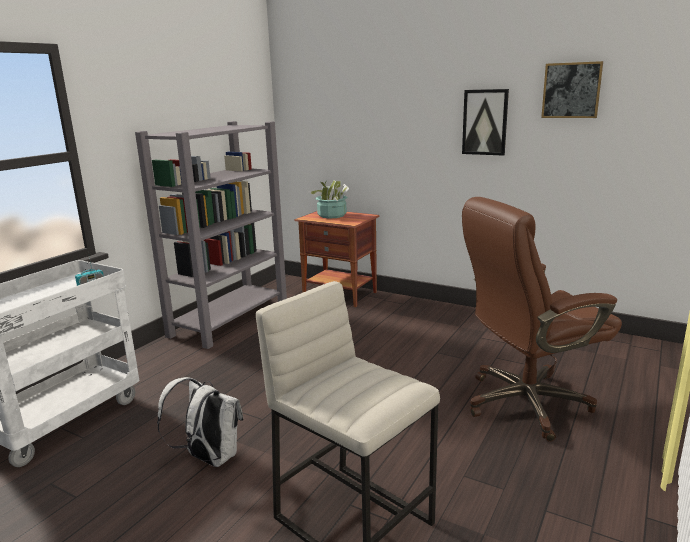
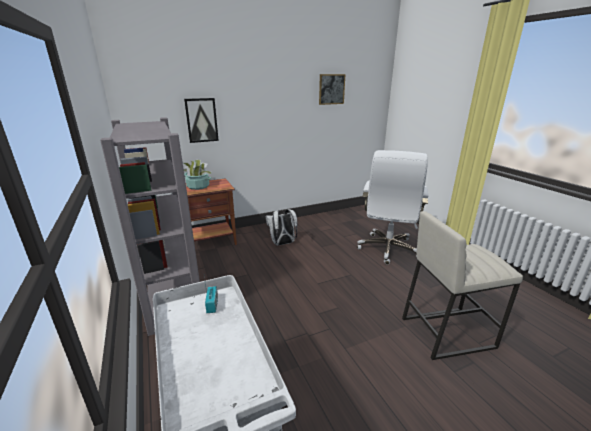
camera: 55 degrees left, 5 degrees up
white backpack [157,377,243,467] -> white backpack moved to [266,209,298,246]
picture [462,89,509,156] -> picture moved to [184,98,219,143]
brown office chair [462,197,622,442] -> white office chair [357,150,428,265]

